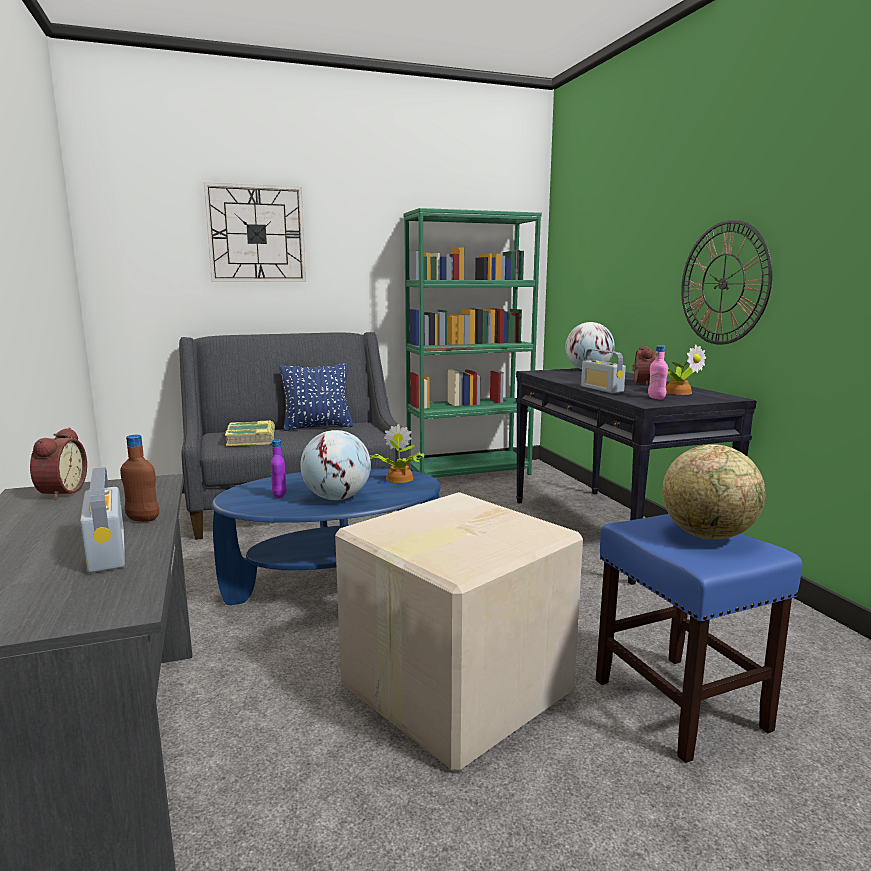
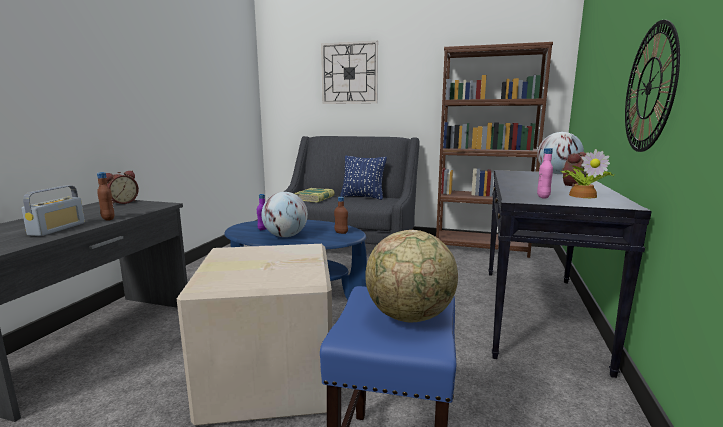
camera: 35 degrees right, 0 degrees up
potted plant [370,424,424,483] -> brown bottle [334,197,348,234]
green bookcase [404,208,542,478] -> brown bookcase [436,42,553,258]
radio [581,349,626,393] -> none

